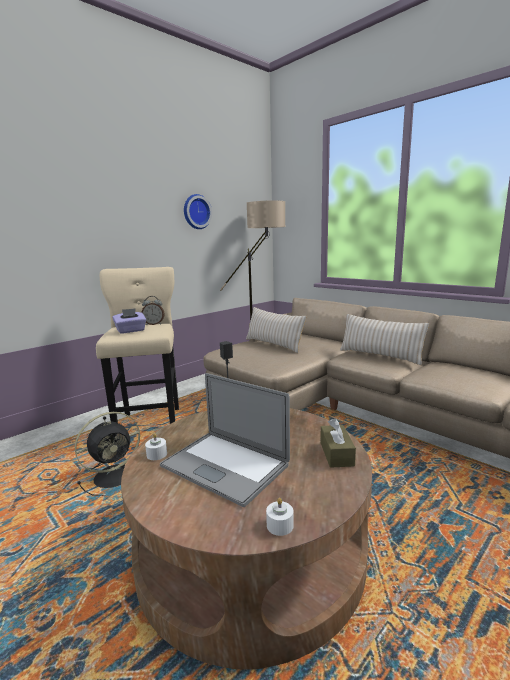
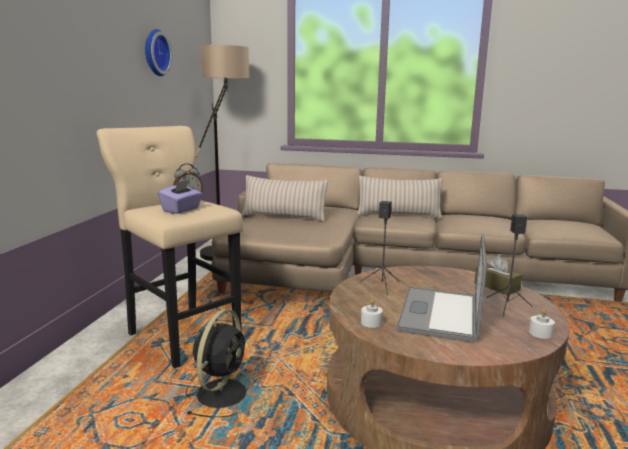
camera: 35 degrees left, 0 degrees up
laptop [160,373,290,507] -> laptop turned 105 degrees clockwise [397,233,487,342]
none -> black speaker [486,214,533,317]

